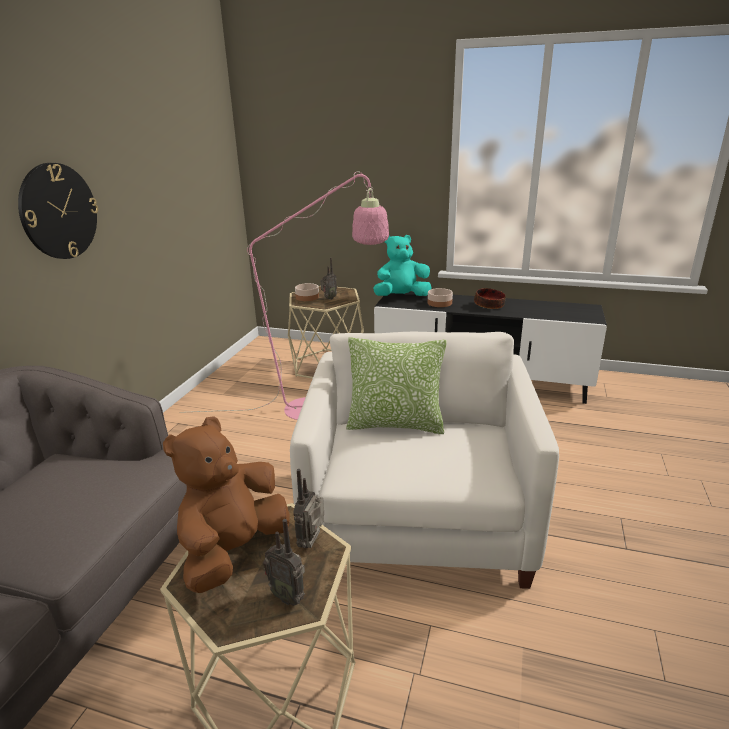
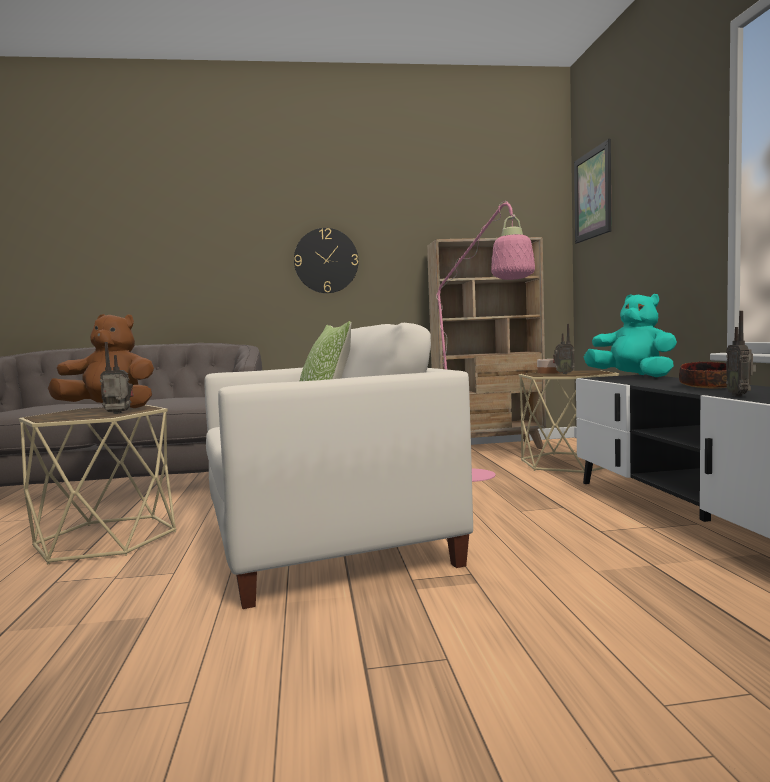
camera: 65 degrees right, 20 degrees down
radio [263,519,305,606] -> radio moved to [726,311,756,397]
bowl [428,288,453,307] -> none
none -> beige bookcase [427,237,546,449]
none -> picture [574,139,611,243]

